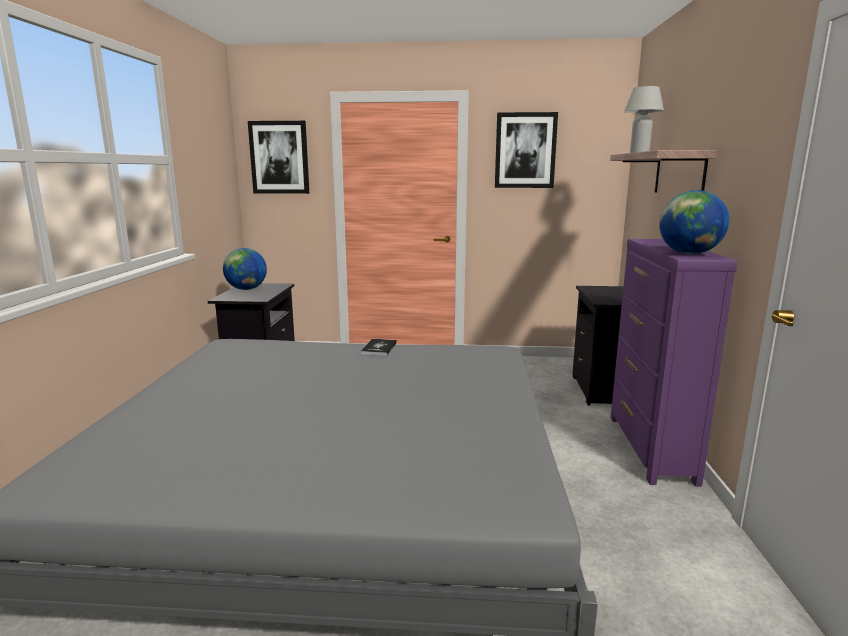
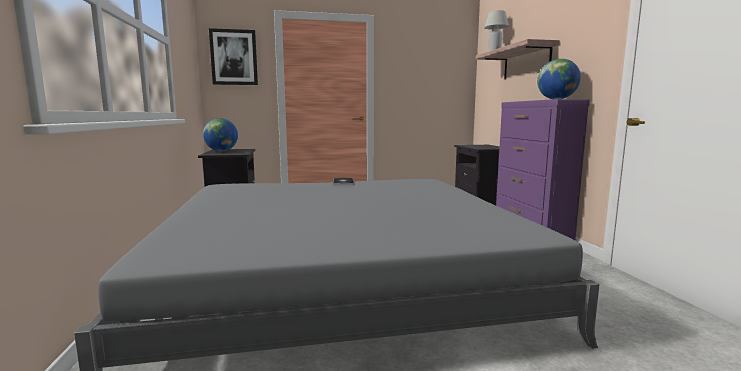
camera: 15 degrees left, 5 degrees down
picture [495,112,558,188] -> none

